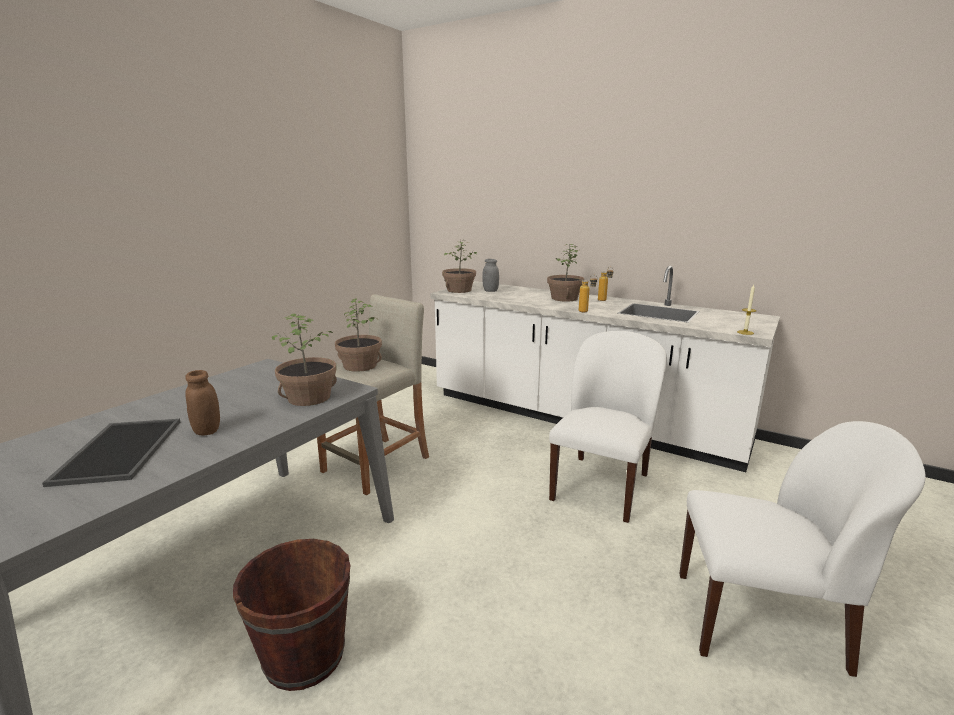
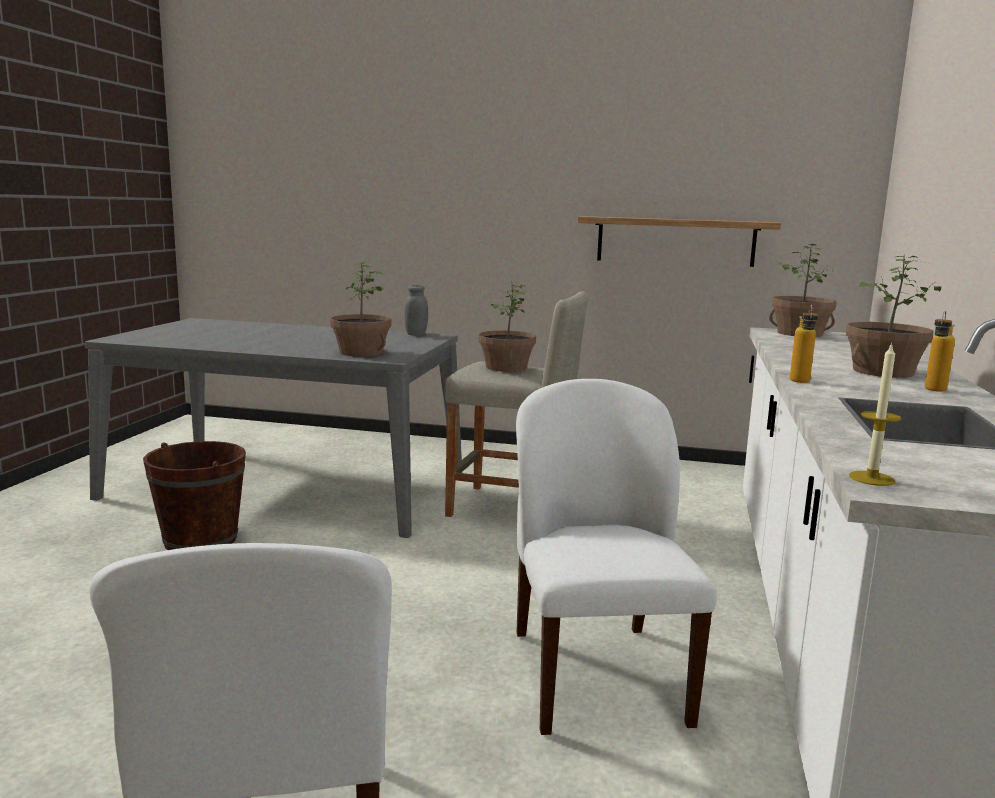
camera: 70 degrees right, 5 degrees down
tray [43,419,180,487] -> none
brown jar [185,370,220,436] -> none
grey jar [482,259,499,292] -> grey jar moved to [405,285,428,336]
white chair [549,331,667,523] -> white chair turned 105 degrees counterclockwise [516,379,717,735]
none -> shelf [578,216,781,267]

